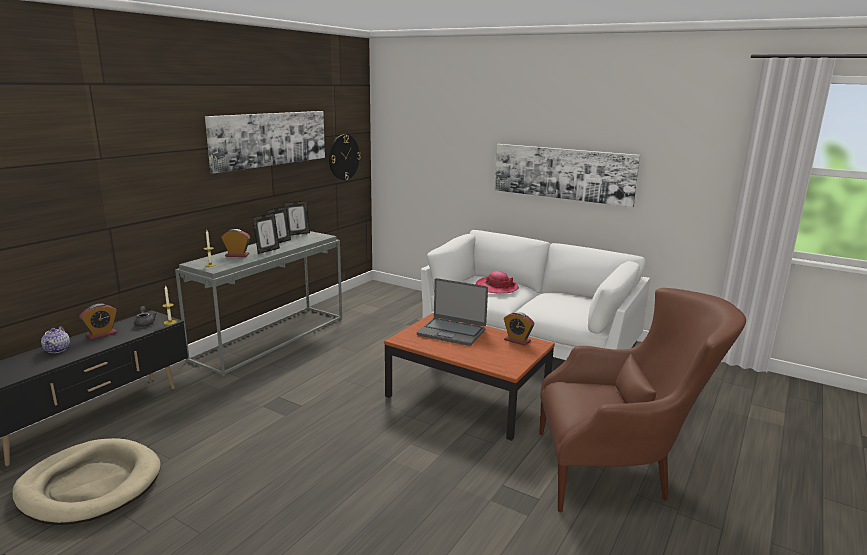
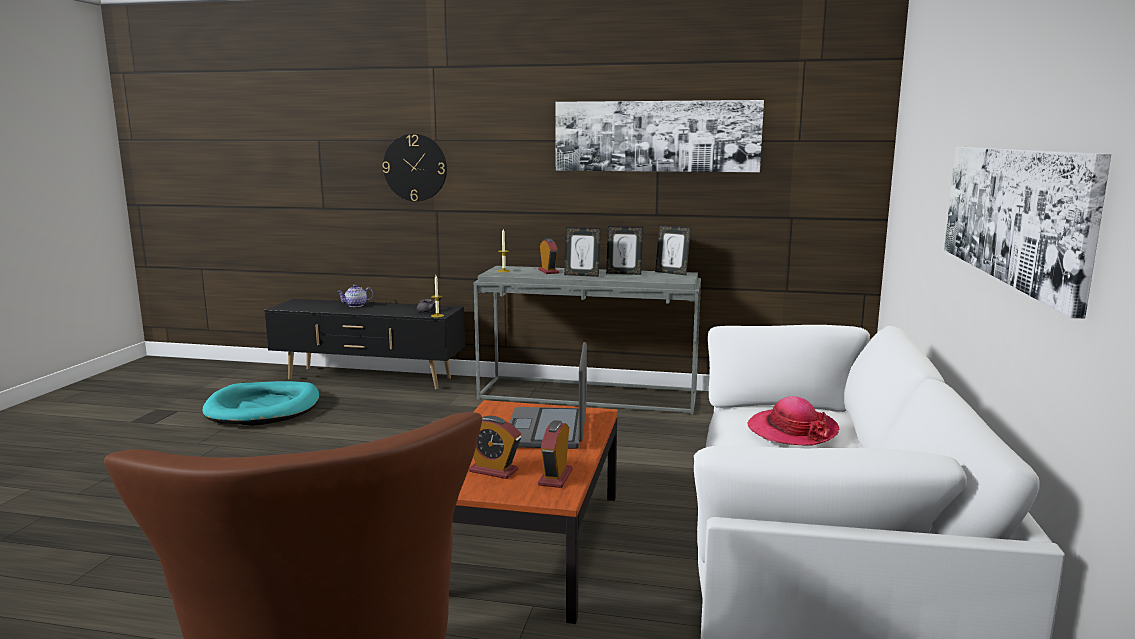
camera: 70 degrees right, 5 degrees down
beige dog bed [12,438,161,525] -> turquoise dog bed [203,381,320,426]
alarm clock [79,304,117,340] -> alarm clock moved to [469,416,521,479]
wall clock [329,134,361,180] -> wall clock moved to [383,134,447,202]

